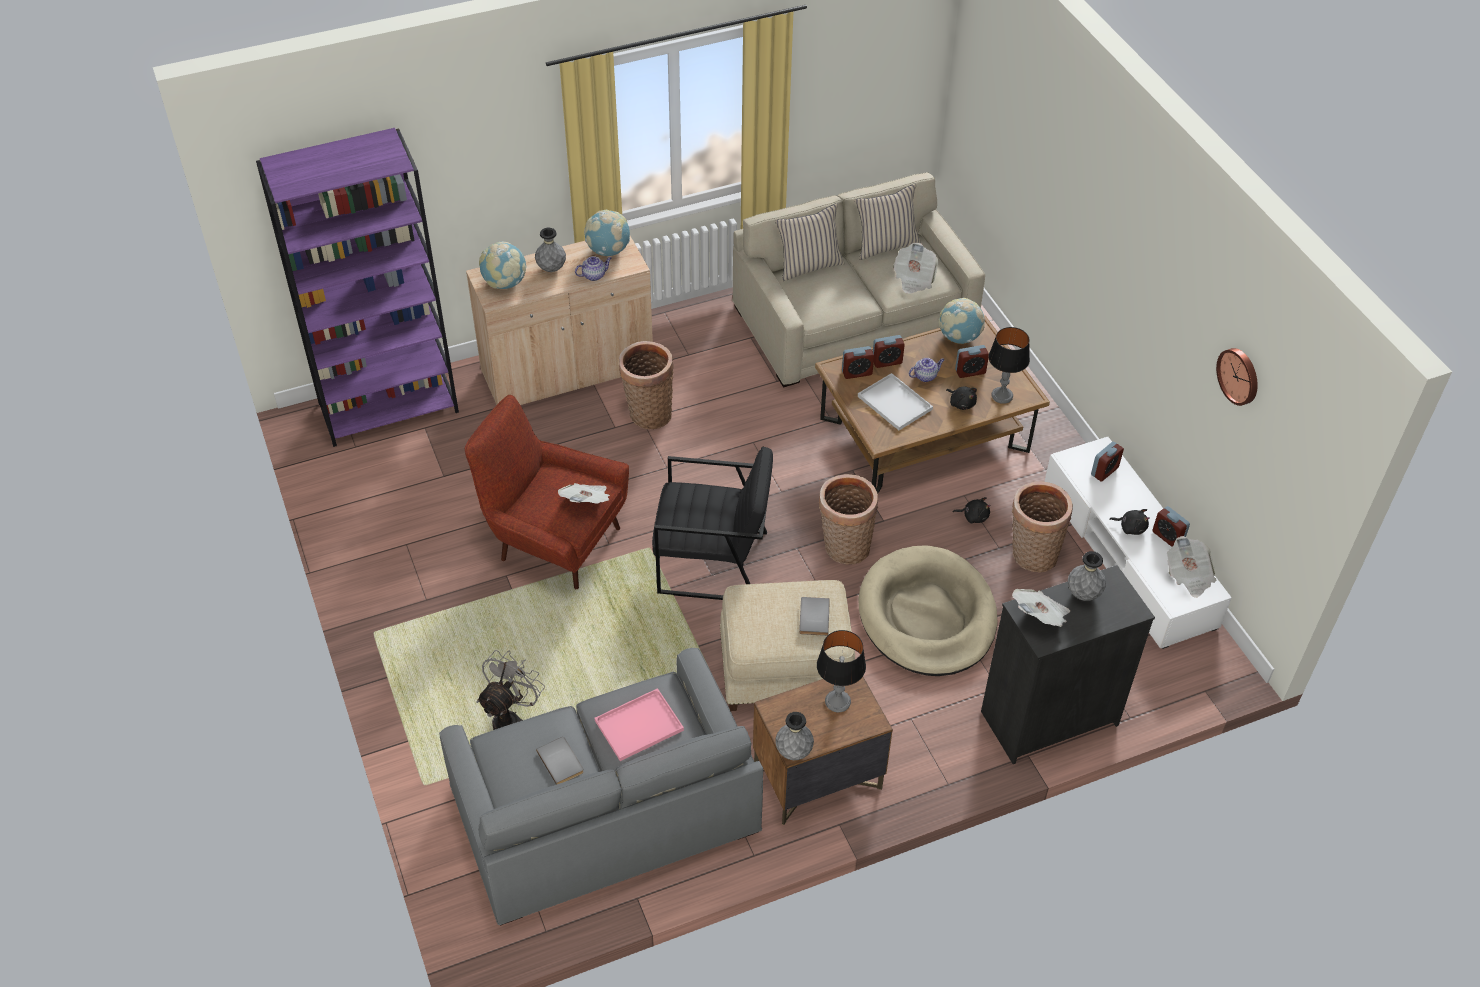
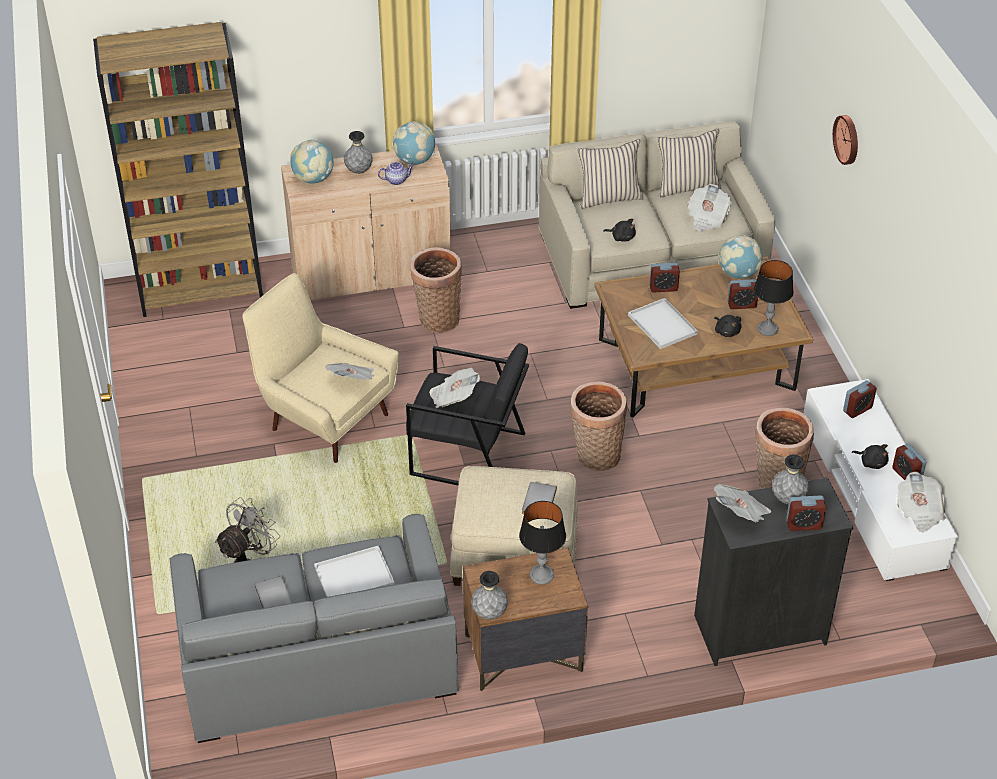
camera: 10 degrees right, 5 degrees down
purple bookcase [256,128,459,447] -> brown bookcase [93,22,263,317]
red armchair [465,395,629,589] -> beige armchair [242,273,399,463]
pink tray [595,688,684,761] -> white tray [314,546,395,597]
alarm clock [842,346,874,379] -> alarm clock moved to [786,495,827,531]
beige dog bed [858,545,997,676] -> none
teapot [909,358,945,382] -> none
black plush toy [953,497,990,523] -> black plush toy moved to [603,219,636,242]
wall clock [1216,348,1258,406] -> wall clock moved to [833,115,858,165]
none -> newspaper [429,368,480,408]

